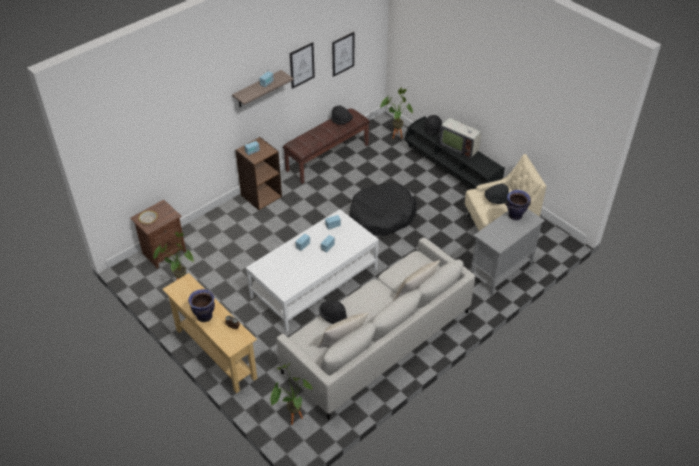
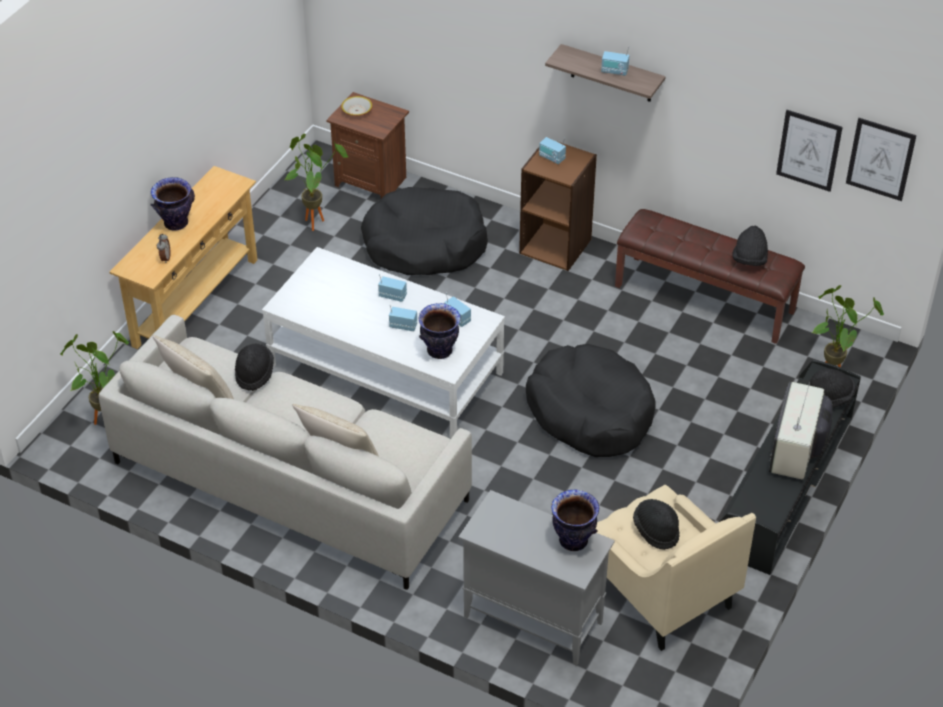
camera: 70 degrees right, 0 degrees up
picture [290,42,315,89] -> picture moved to [846,118,917,201]
none -> black dog bed [361,187,488,275]
none -> vase [419,303,461,359]

